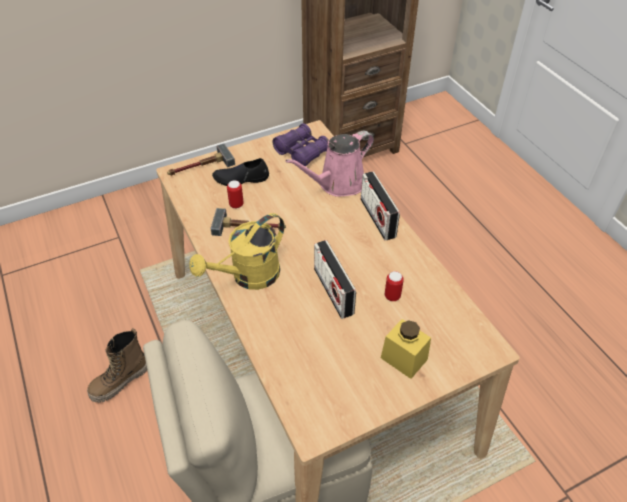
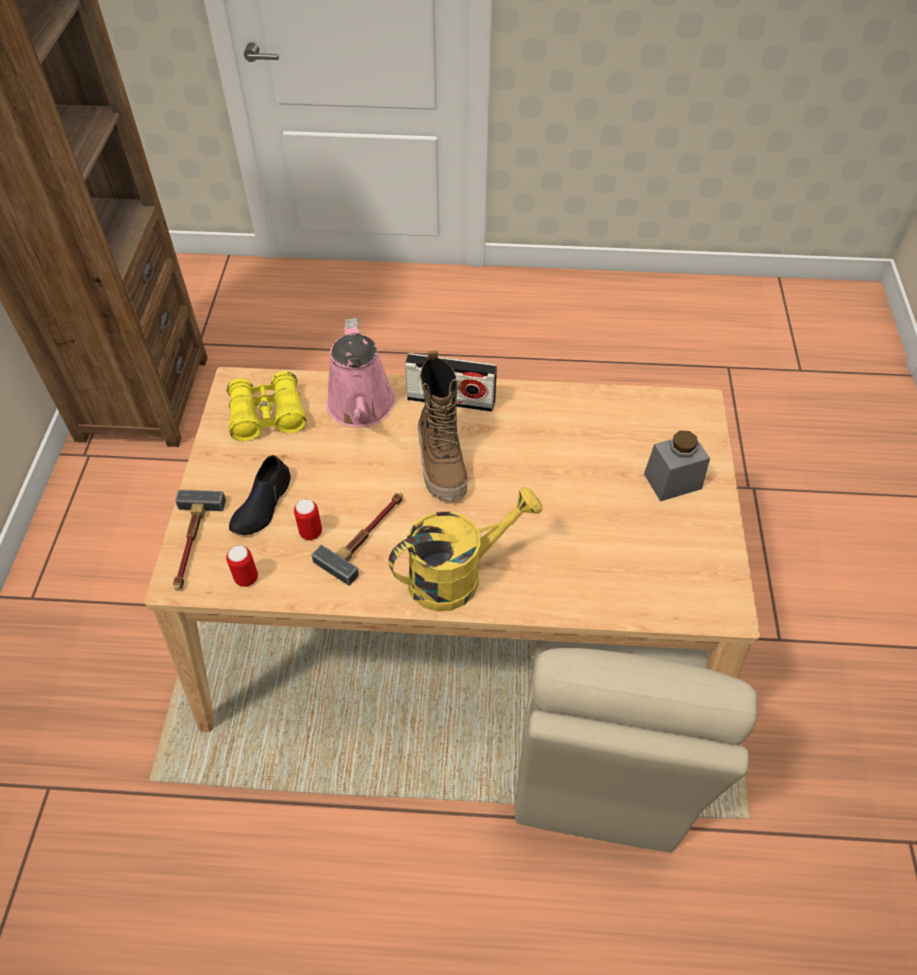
camera: 60 degrees left, 5 degrees up
boot [87,328,147,403] -> boot moved to [417,350,468,501]
yellow watering can [189,213,284,290] -> yellow watering can turned 105 degrees counterclockwise [388,487,543,611]
purple binoculars [272,123,329,167] -> yellow binoculars [227,371,307,441]
radio [314,240,356,319] -> none
yellow jar [381,319,431,379] -> grey jar [644,431,710,501]
can [385,271,404,301] -> can moved to [226,545,258,587]

